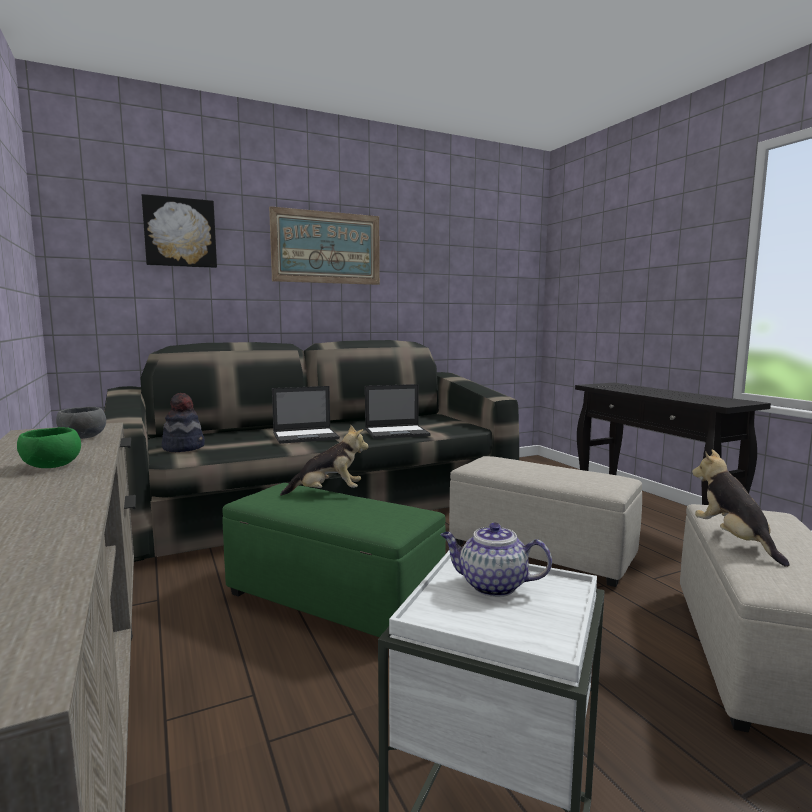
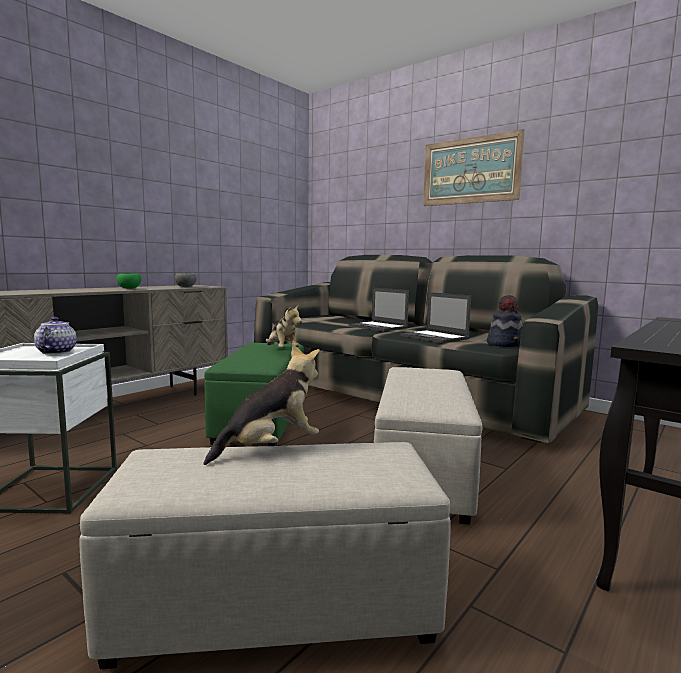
camera: 65 degrees right, 0 degrees up
picture [142,194,217,268] -> none
hat [162,393,205,452] -> hat moved to [487,295,523,347]

